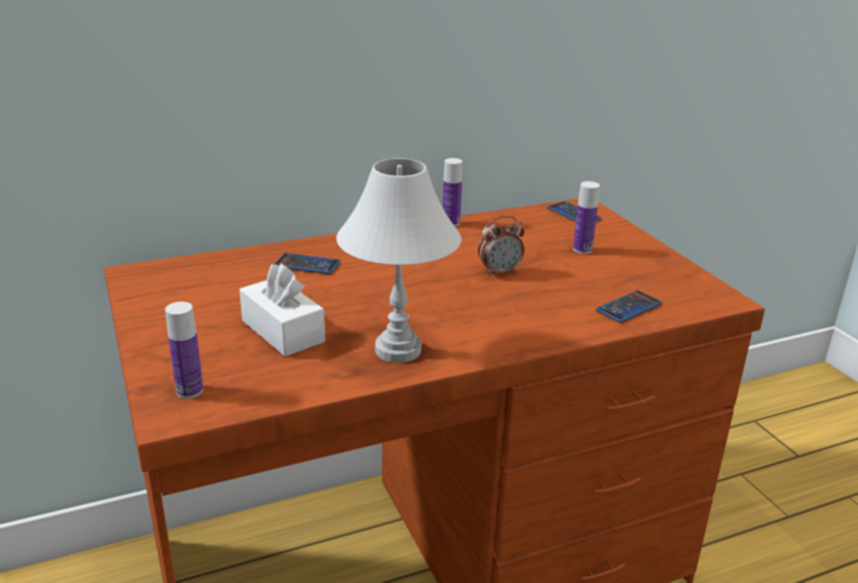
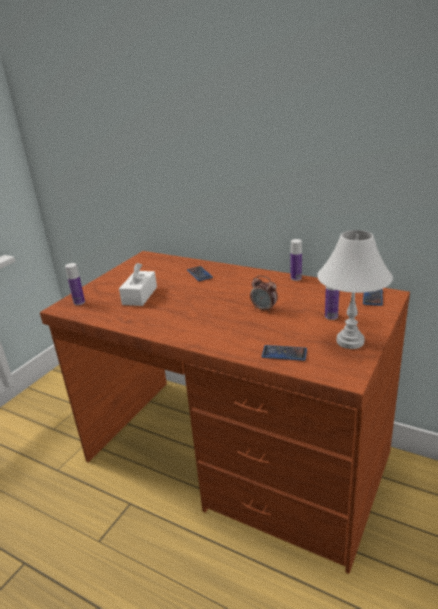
camera: 55 degrees right, 0 degrees up
white table lamp [336,158,461,363] -> white table lamp moved to [317,230,393,349]

